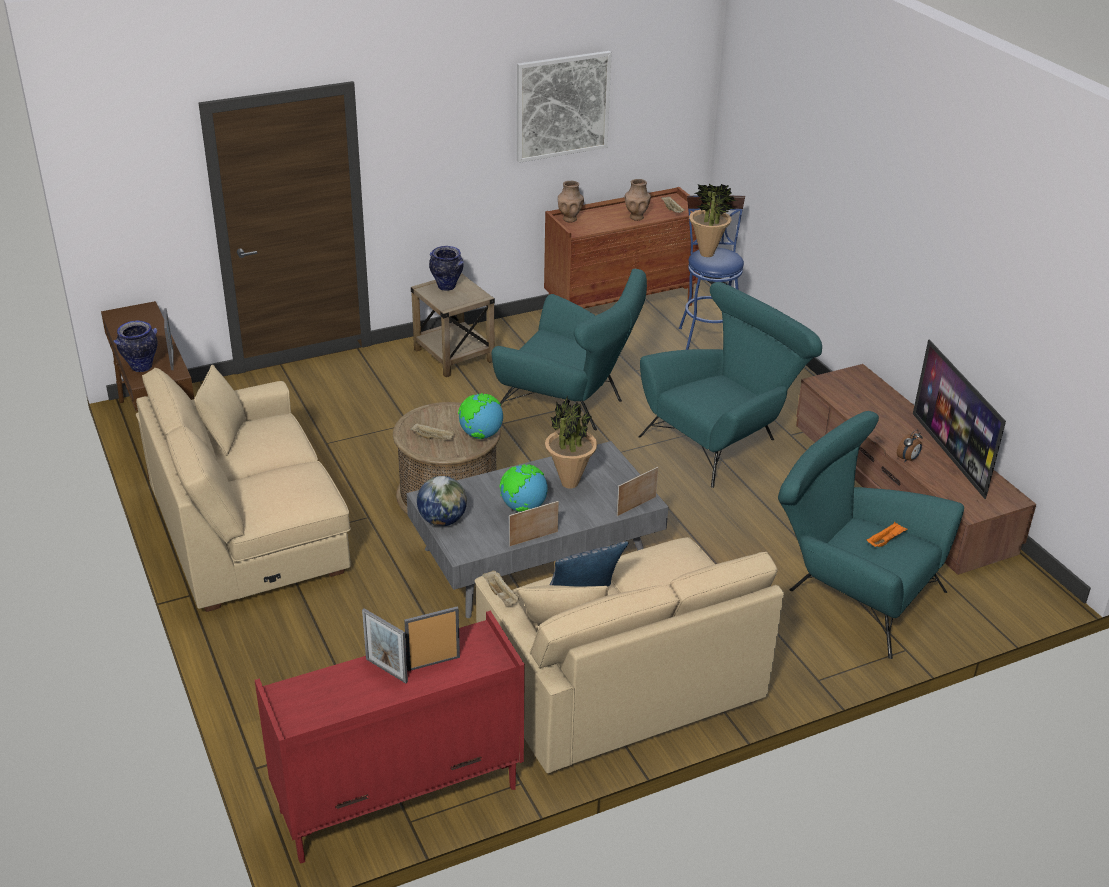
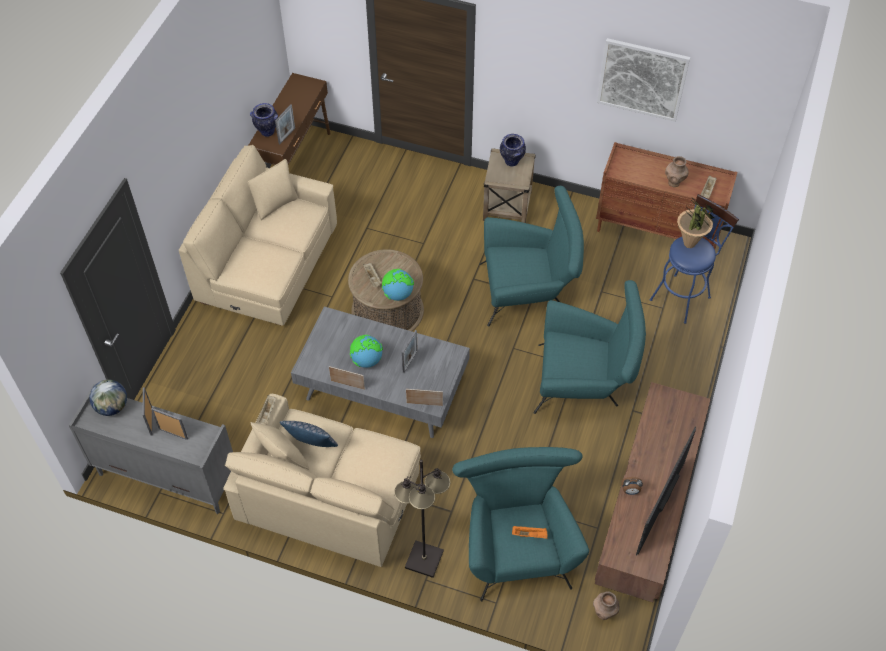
camera: 45 degrees right, 20 degrees up
red cabinet [255,611,525,864] -> grey cabinet [69,384,233,515]
globe [417,476,467,526] -> globe moved to [89,380,127,416]
turquoise armchair [492,269,647,430] -> turquoise armchair turned 75 degrees counterclockwise [479,186,584,326]
potted plant [545,396,597,489] -> picture frame [402,330,418,373]
brown vase [558,181,584,222] -> brown vase moved to [593,591,619,620]
none -> black floor lamp [394,460,450,578]

